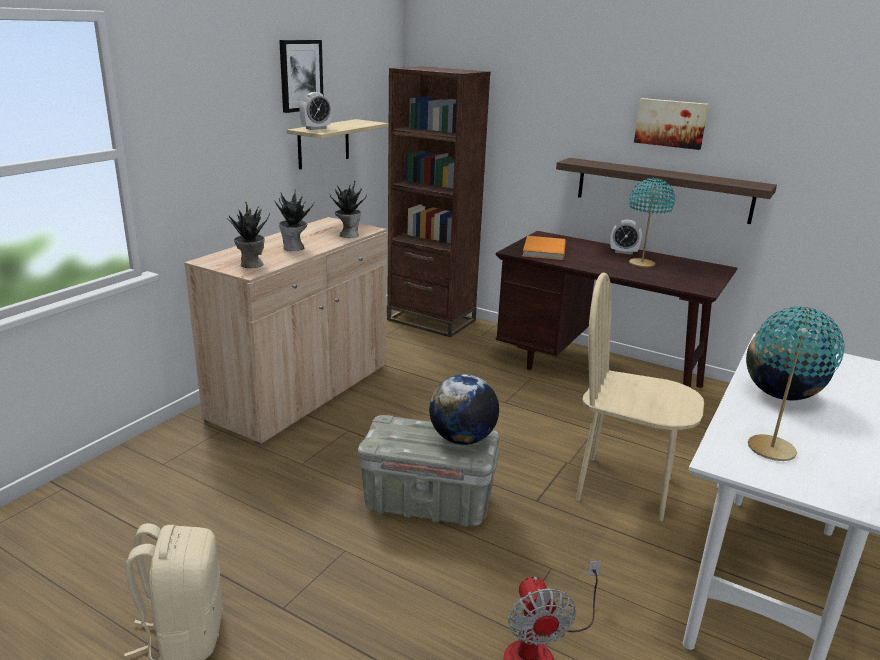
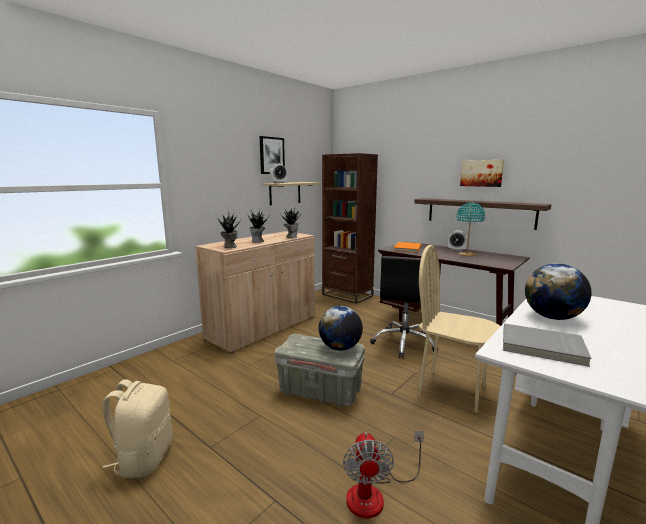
camera: 10 degrees right, 10 degrees down
turquoise table lamp [748,307,844,461] -> grey book [503,323,591,367]
none -> black office chair [370,256,439,358]

